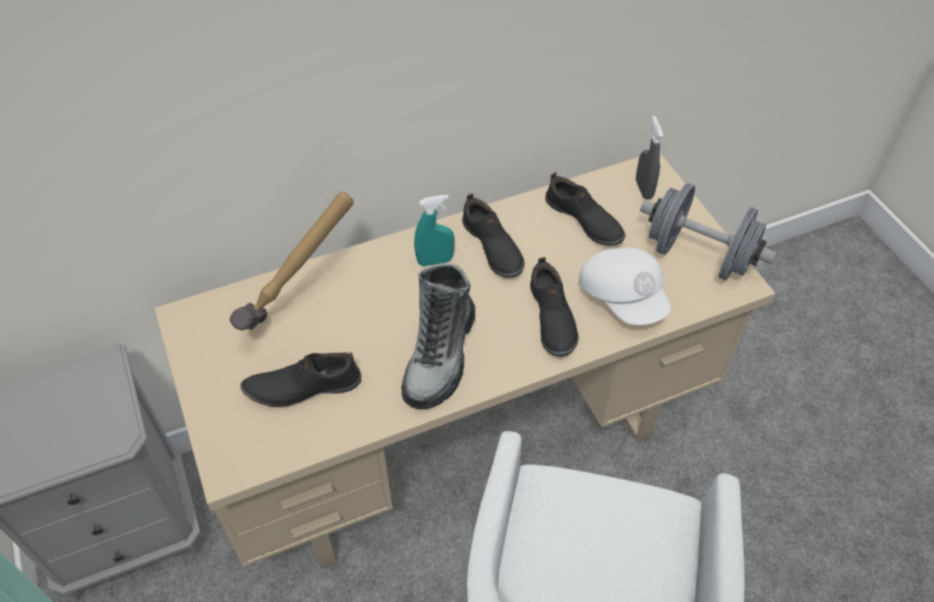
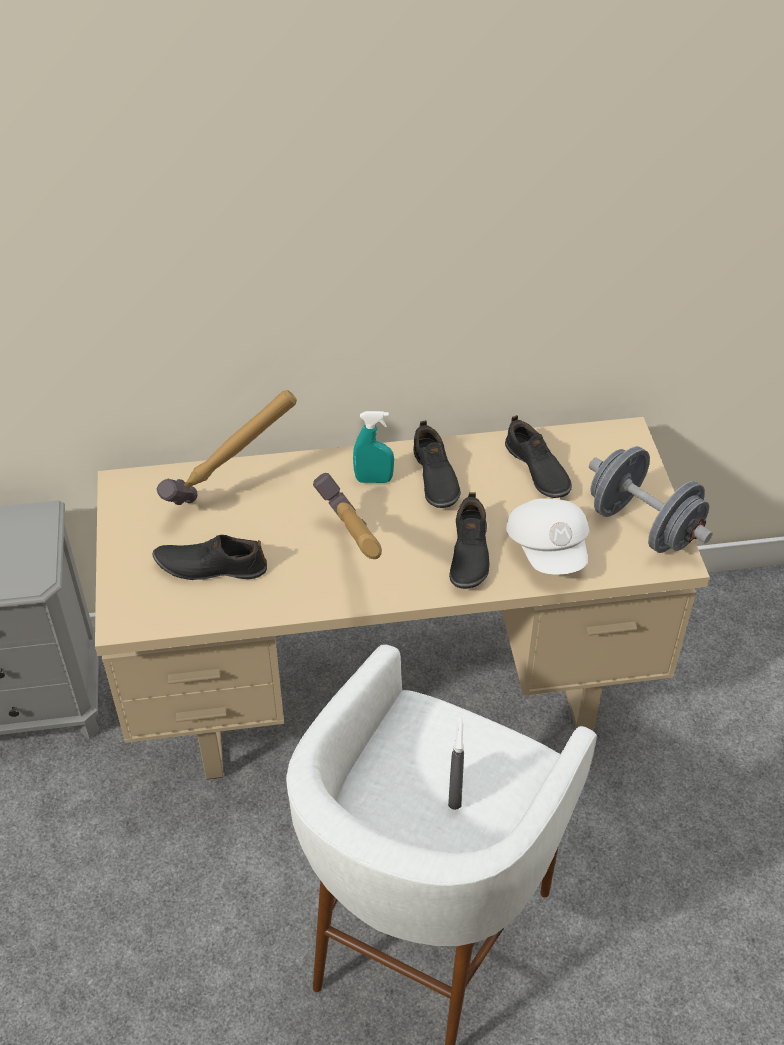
camera: 15 degrees right, 5 degrees down
boot [402,263,475,409] -> hammer [313,473,382,559]
grey spray bottle [636,116,663,200] -> grey spray bottle moved to [448,717,464,810]

